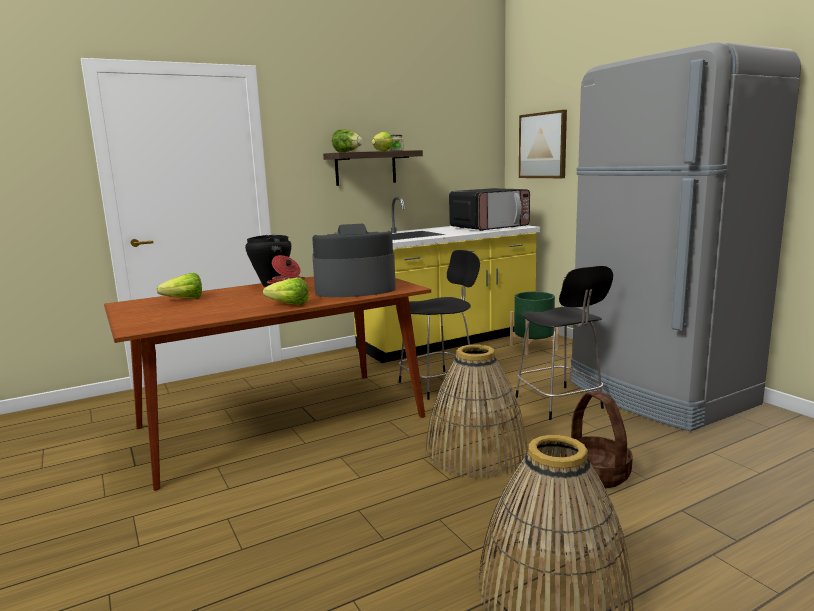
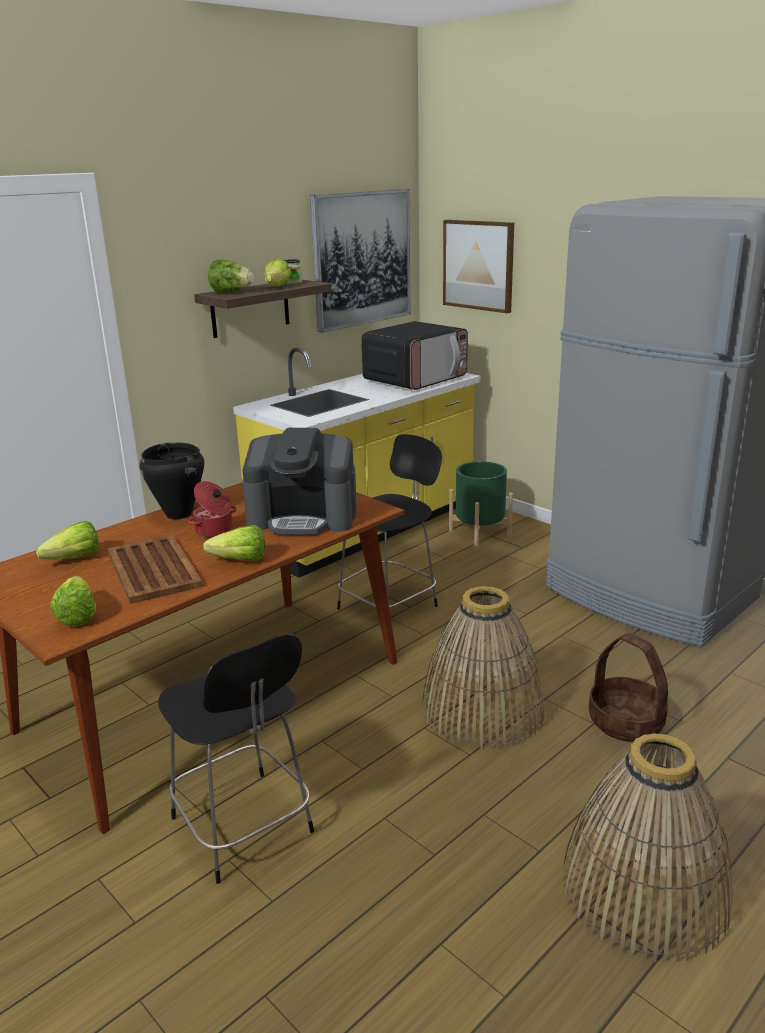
camera: 15 degrees left, 10 degrees up
coffee machine [312,224,396,297] -> coffee machine turned 150 degrees counterclockwise [242,428,357,535]
black chair [516,266,613,420] -> black chair moved to [158,634,314,884]
none -> lettuce [50,576,96,626]
none -> brown tray [107,535,203,604]
none -> picture [310,189,411,333]

